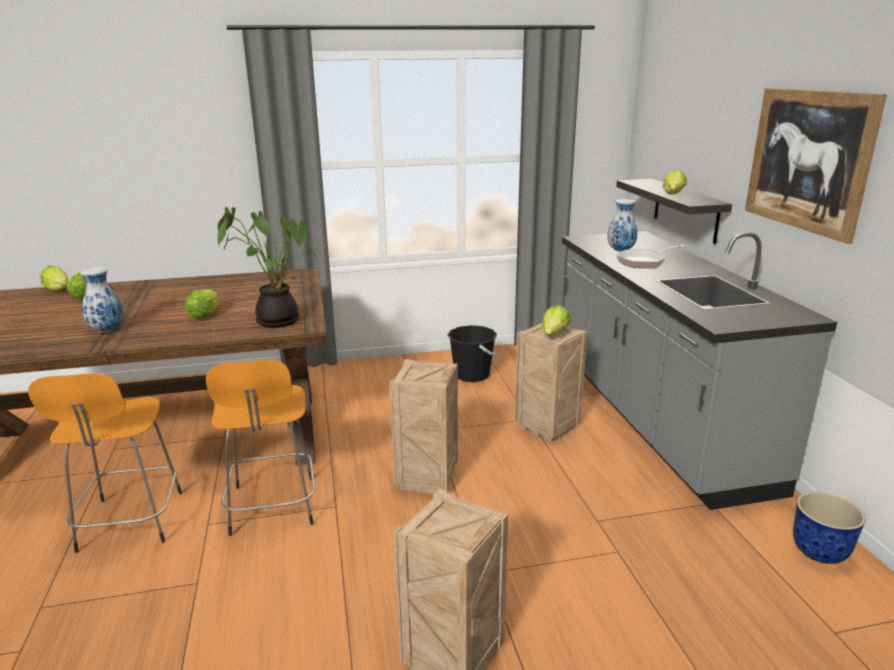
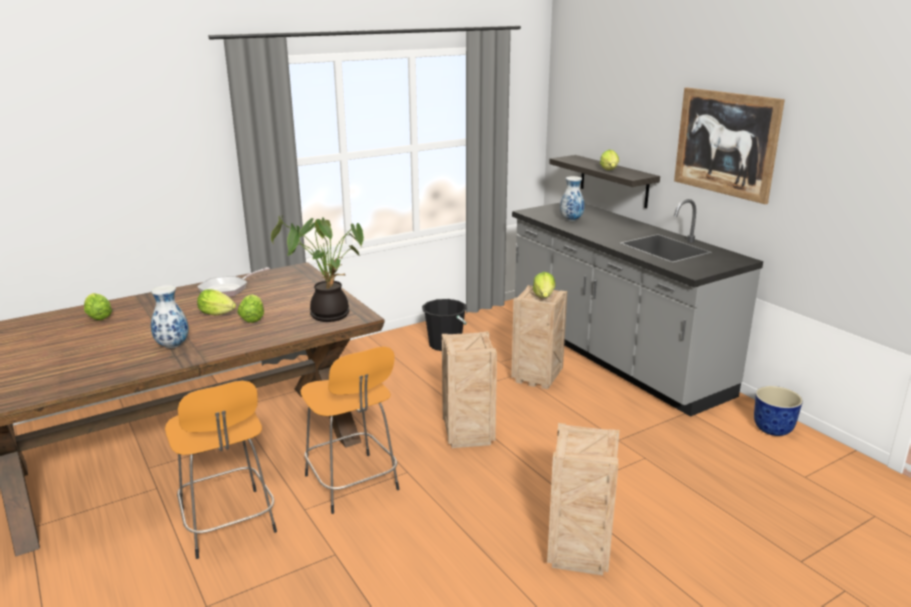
camera: 20 degrees left, 0 degrees up
lettuce [40,266,69,291] -> lettuce moved to [197,289,236,315]
frying pan [616,245,686,268] -> frying pan moved to [197,267,270,297]

